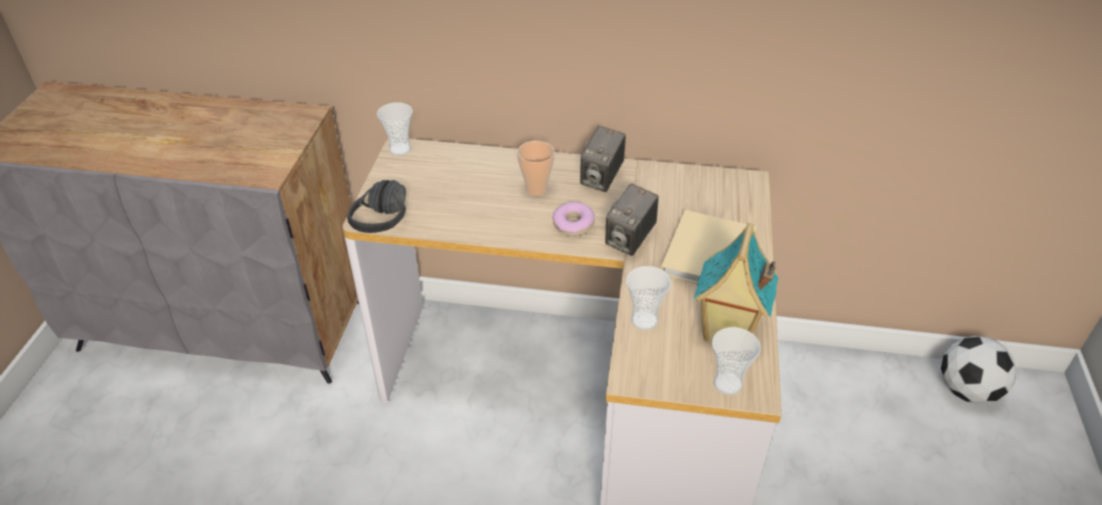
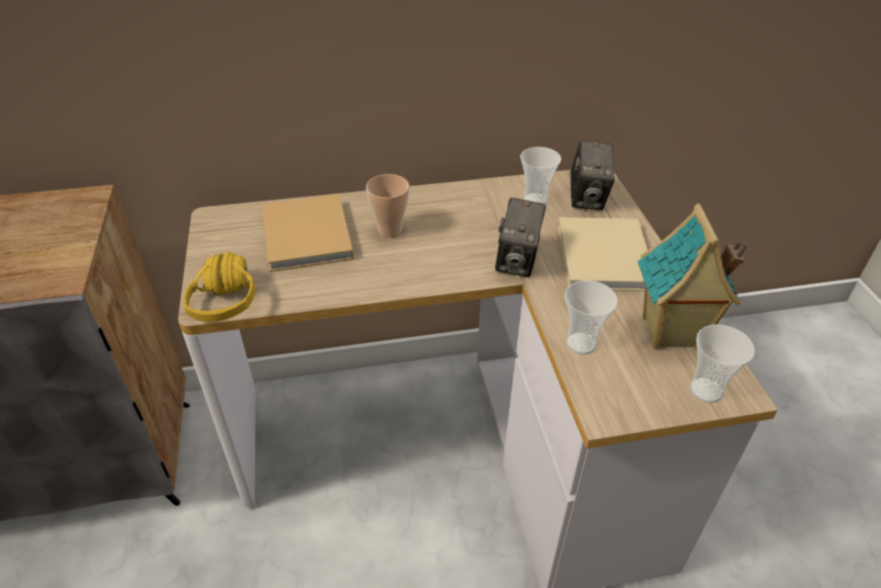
camera: 20 degrees left, 0 degrees up
black headphones [347,180,406,233] -> yellow headphones [183,252,255,322]
cup [377,102,413,155] -> cup moved to [520,147,561,205]
donut [552,202,595,236] -> none
camera [580,126,626,192] -> camera moved to [570,140,615,210]
football [941,336,1017,404] -> none
none -> beige book [262,194,354,272]

